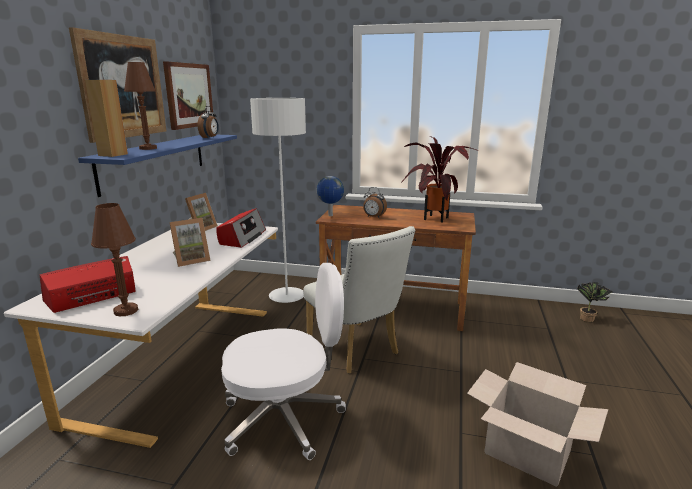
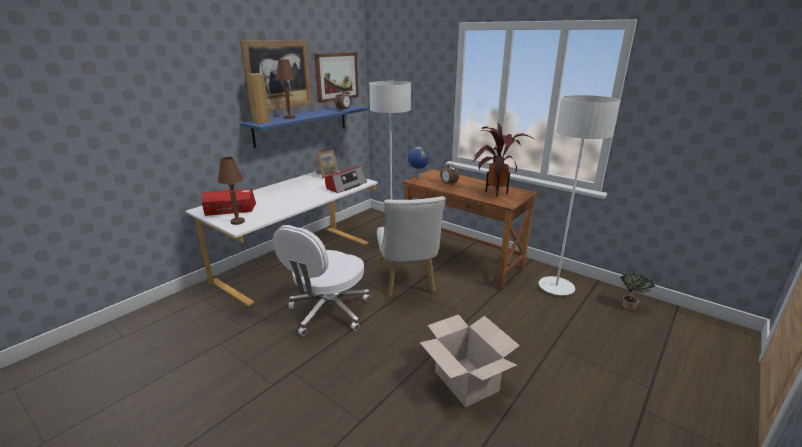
camera: 25 degrees right, 5 degrees up
picture frame [169,218,211,267] -> none
white office chair [221,263,346,460] -> white office chair turned 105 degrees clockwise [273,225,370,336]
none -> white floor lamp [539,95,621,295]

